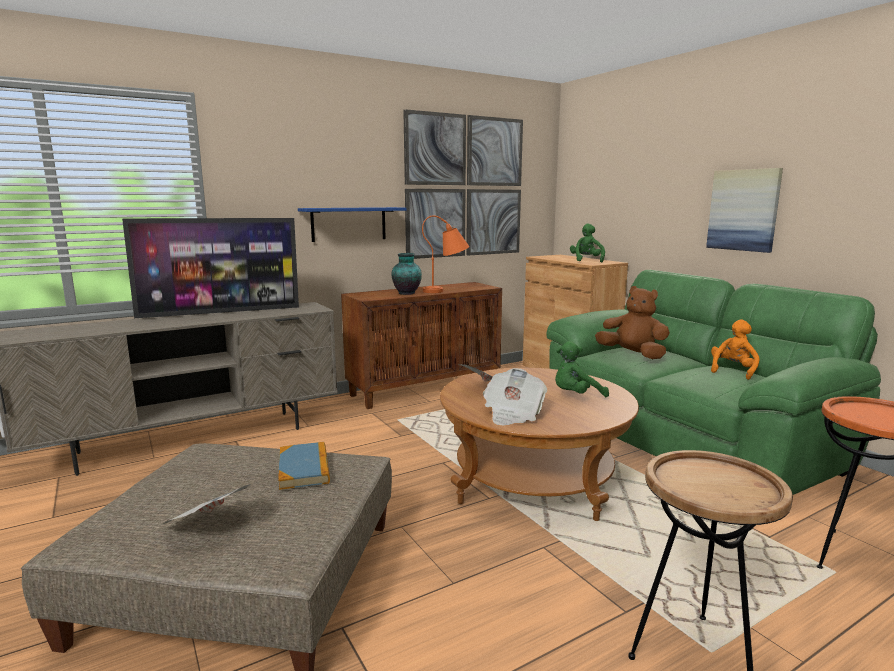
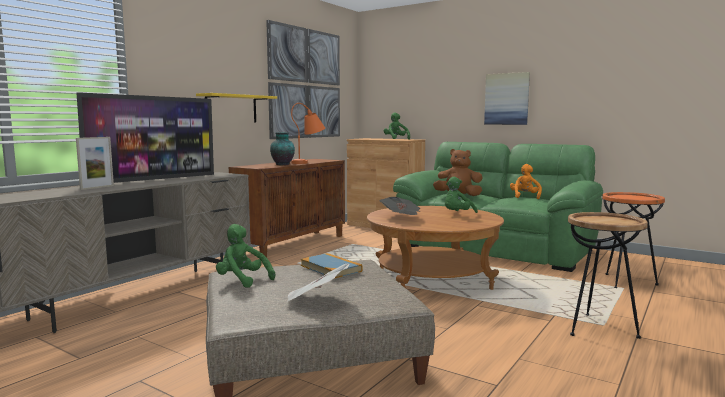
camera: 25 degrees left, 5 degrees down
blue shelf [298,207,407,242] -> yellow shelf [196,93,277,122]
newspaper [483,368,547,425] -> none
none -> picture frame [76,137,114,190]
none -> green plush toy [216,224,275,288]

